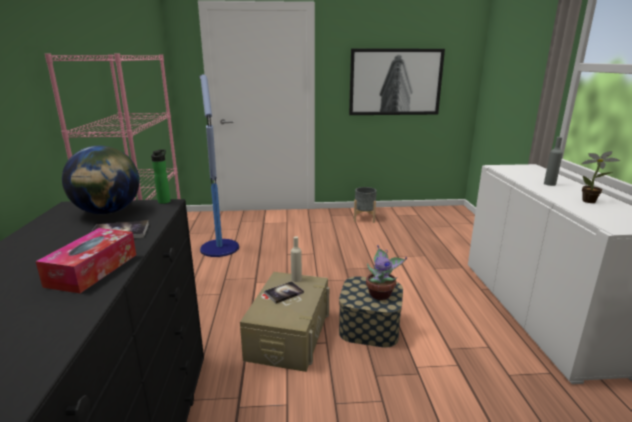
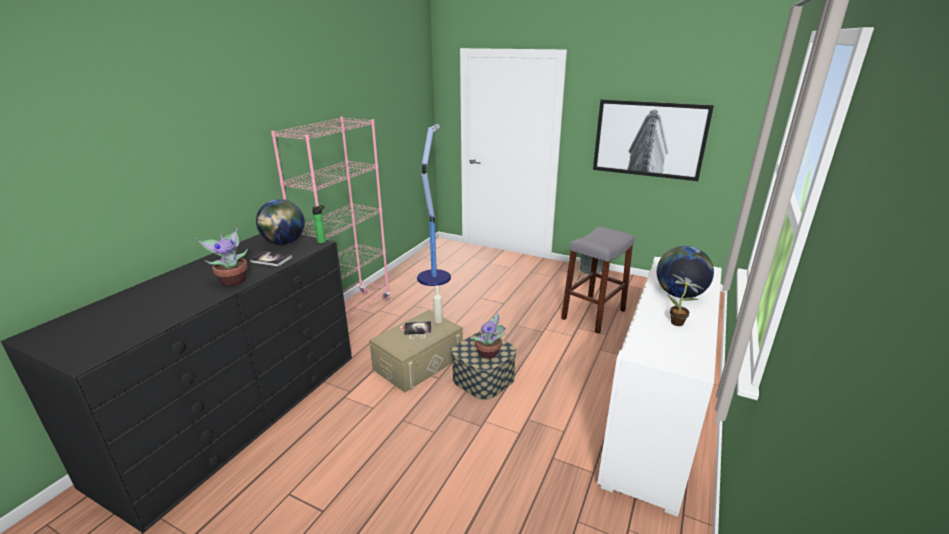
camera: 30 degrees right, 5 degrees up
tissue box [36,228,136,293] -> potted plant [196,228,248,286]
grey bottle [544,137,563,186] -> globe [657,246,714,298]
none -> grey stool [561,227,635,334]

